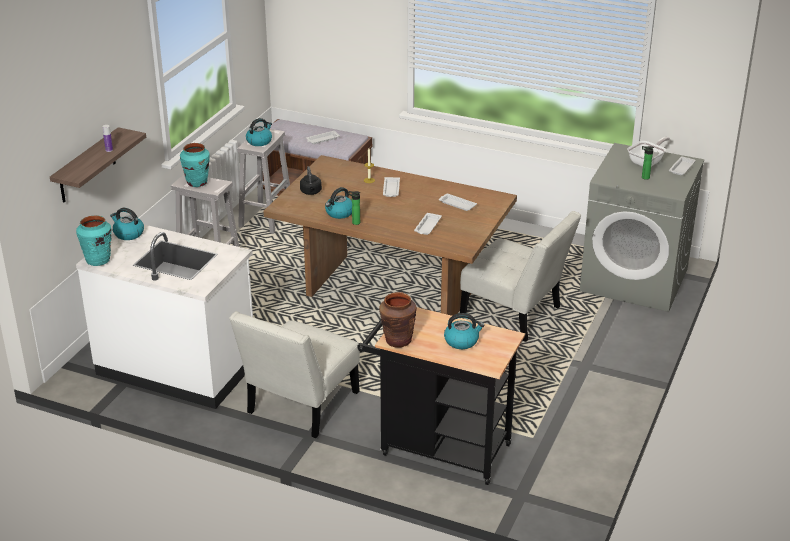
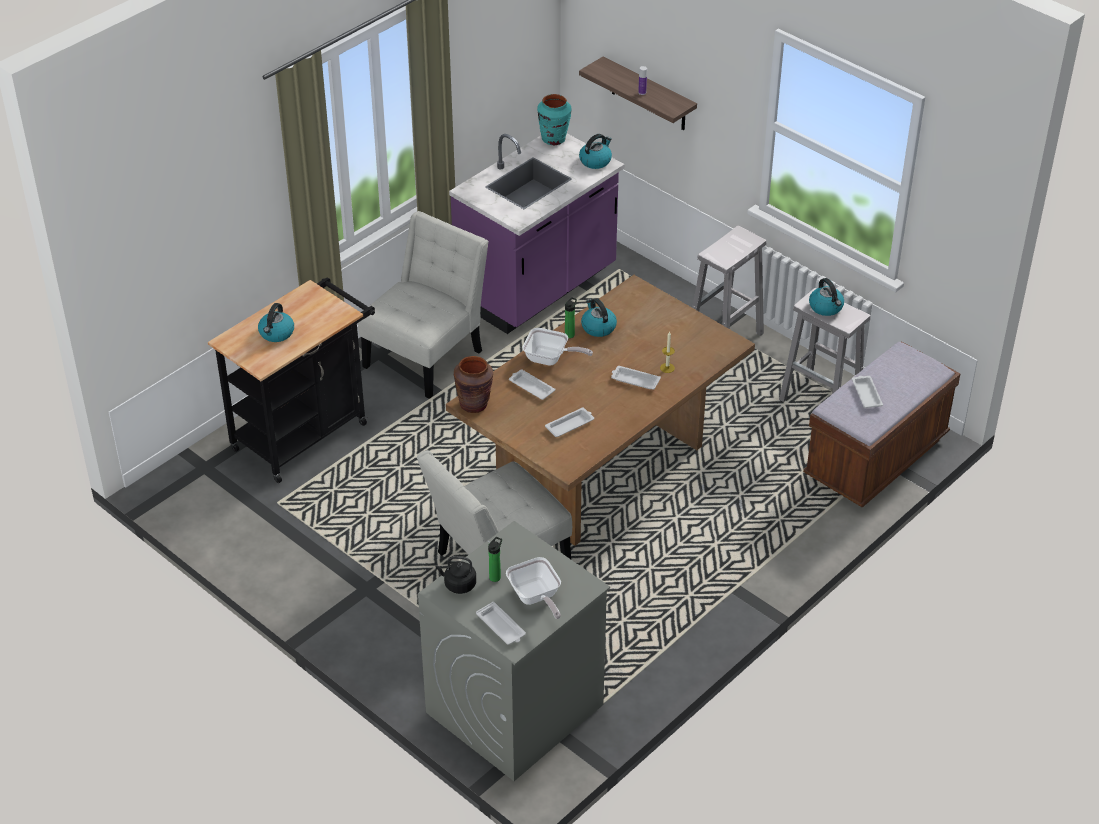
camera: 110 degrees right, 10 degrees up
white counter [76,225,253,409] -> purple counter [449,134,624,334]
turquoise vase [180,143,210,187] -> none
white chair [229,311,360,438] -> white chair turned 75 degrees clockwise [358,211,489,399]
black kettle [300,166,322,195] -> black kettle moved to [436,556,476,594]
brown vase [379,292,417,348] -> brown vase moved to [454,356,493,413]
none -> frying pan [522,328,593,366]

